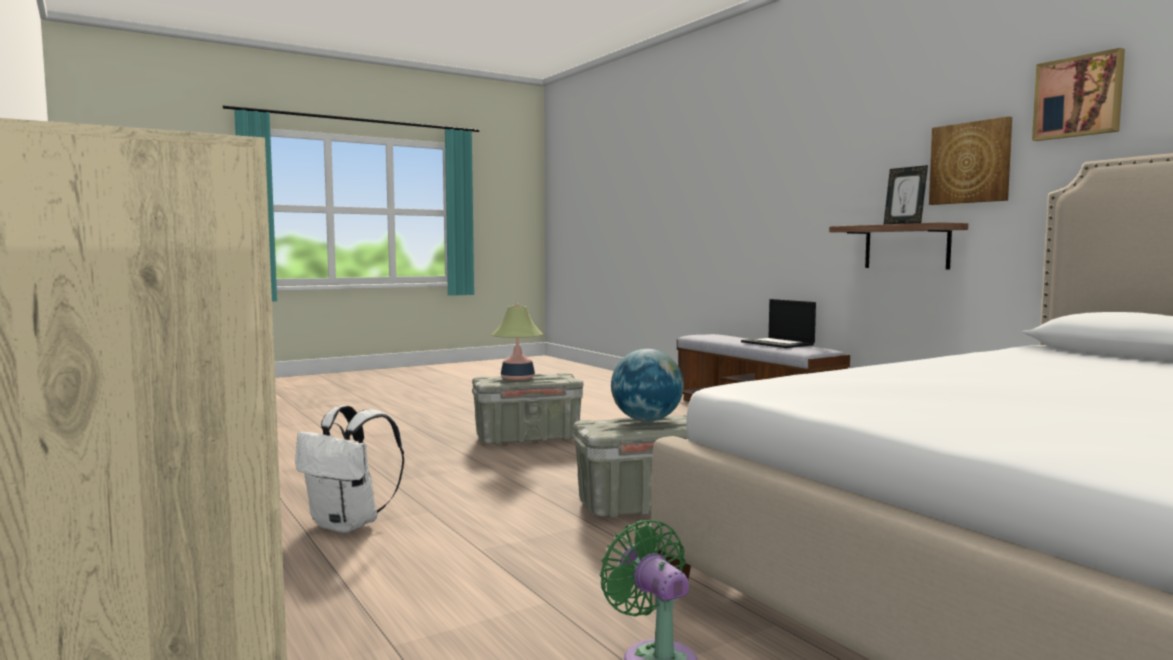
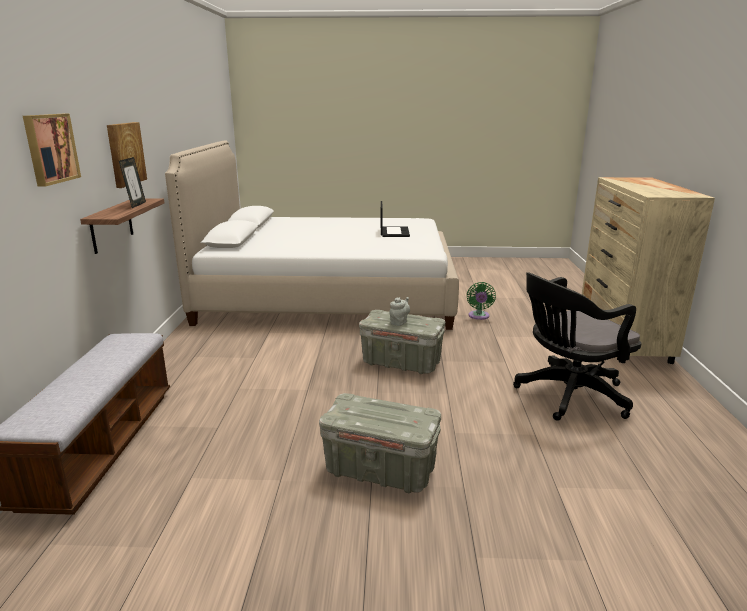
camera: 145 degrees left, 15 degrees up
white backpack [295,405,404,533] -> black office chair [513,272,641,421]
table lamp [492,304,543,381] -> none
globe [611,349,684,422] -> grey teapot [389,297,410,326]
laptop [741,299,816,348] -> laptop moved to [381,201,410,237]
picture [1032,48,1125,141] -> picture moved to [23,114,81,186]

